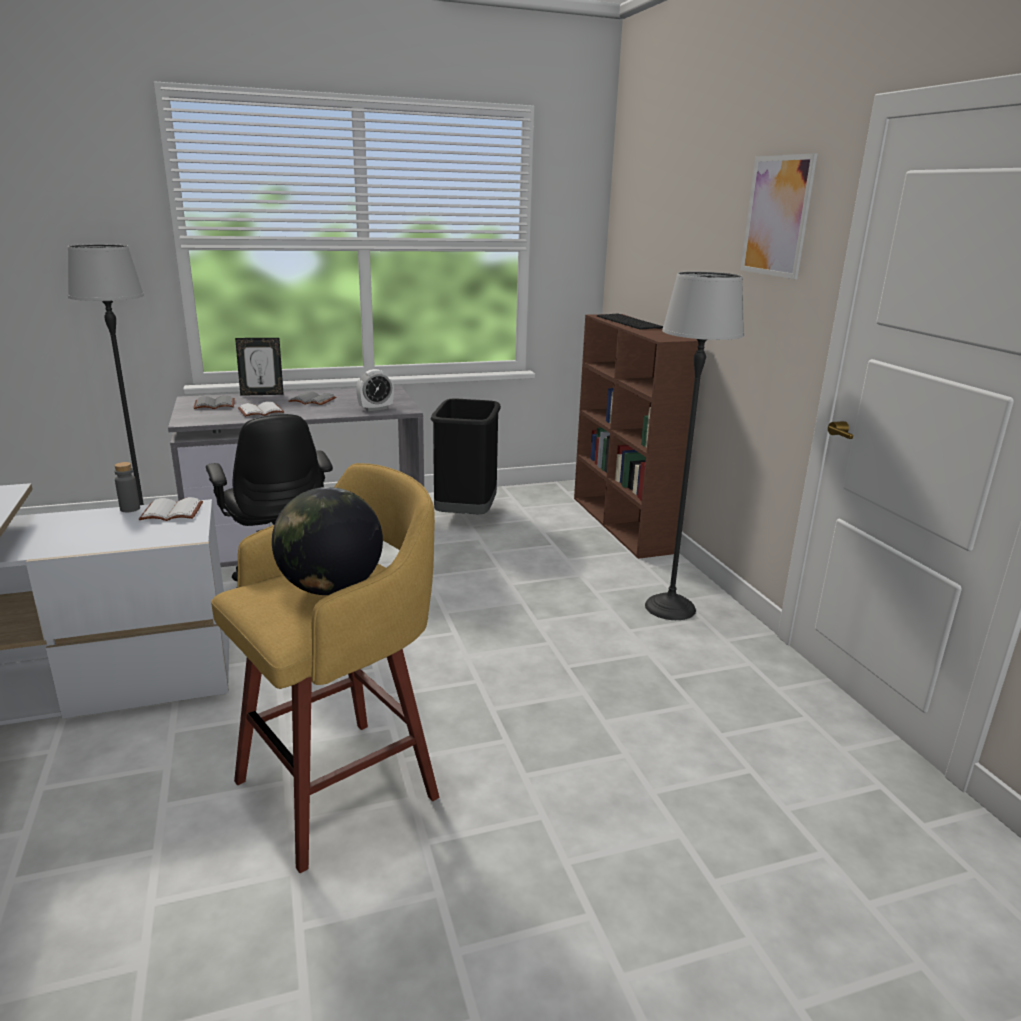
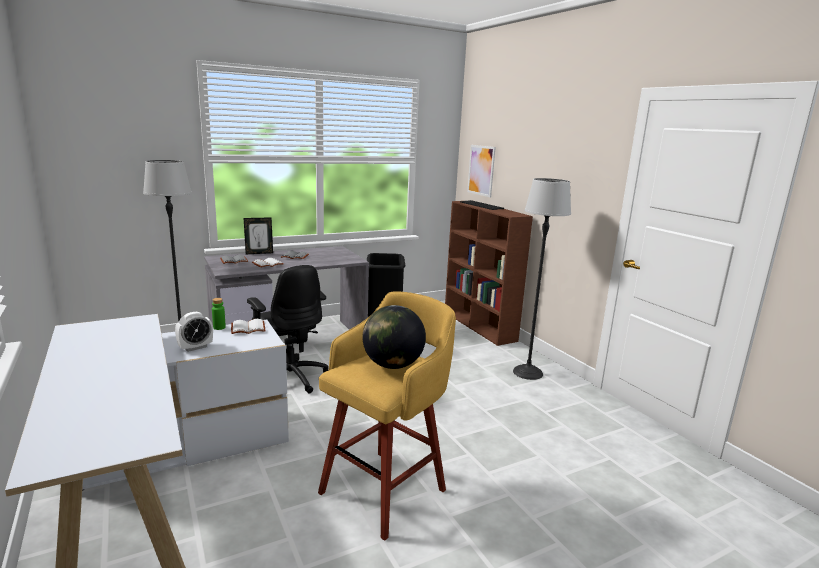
camera: 10 degrees left, 5 degrees down
grey bottle [114,462,140,512] -> green bottle [212,298,226,330]
alarm clock [356,369,394,411] -> alarm clock moved to [175,312,213,352]
picture [741,153,817,279] -> picture moved to [467,145,496,197]

